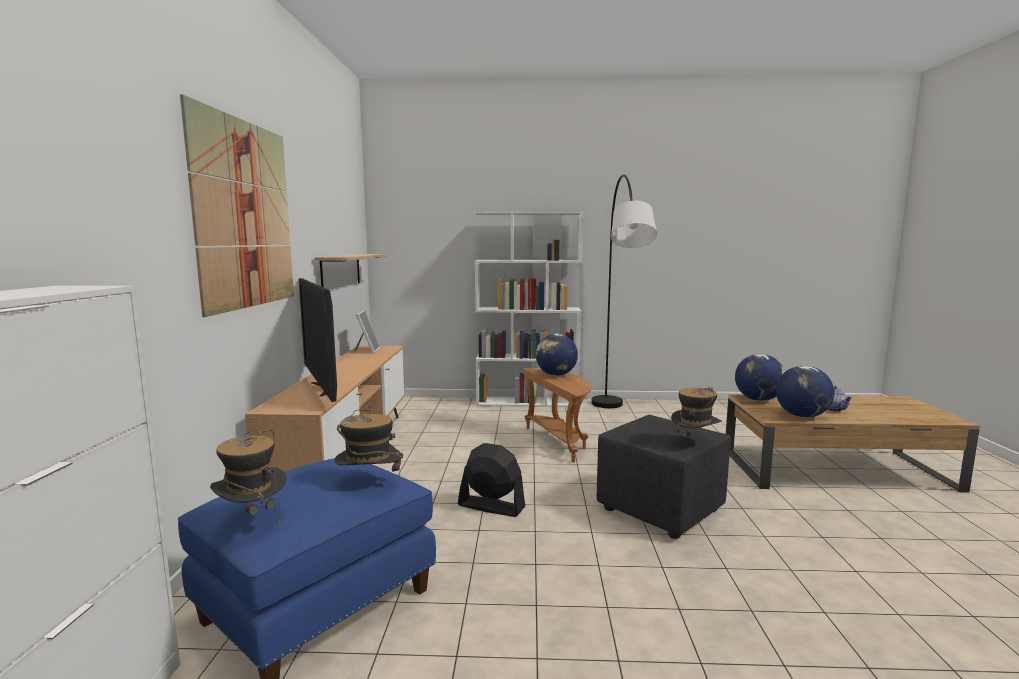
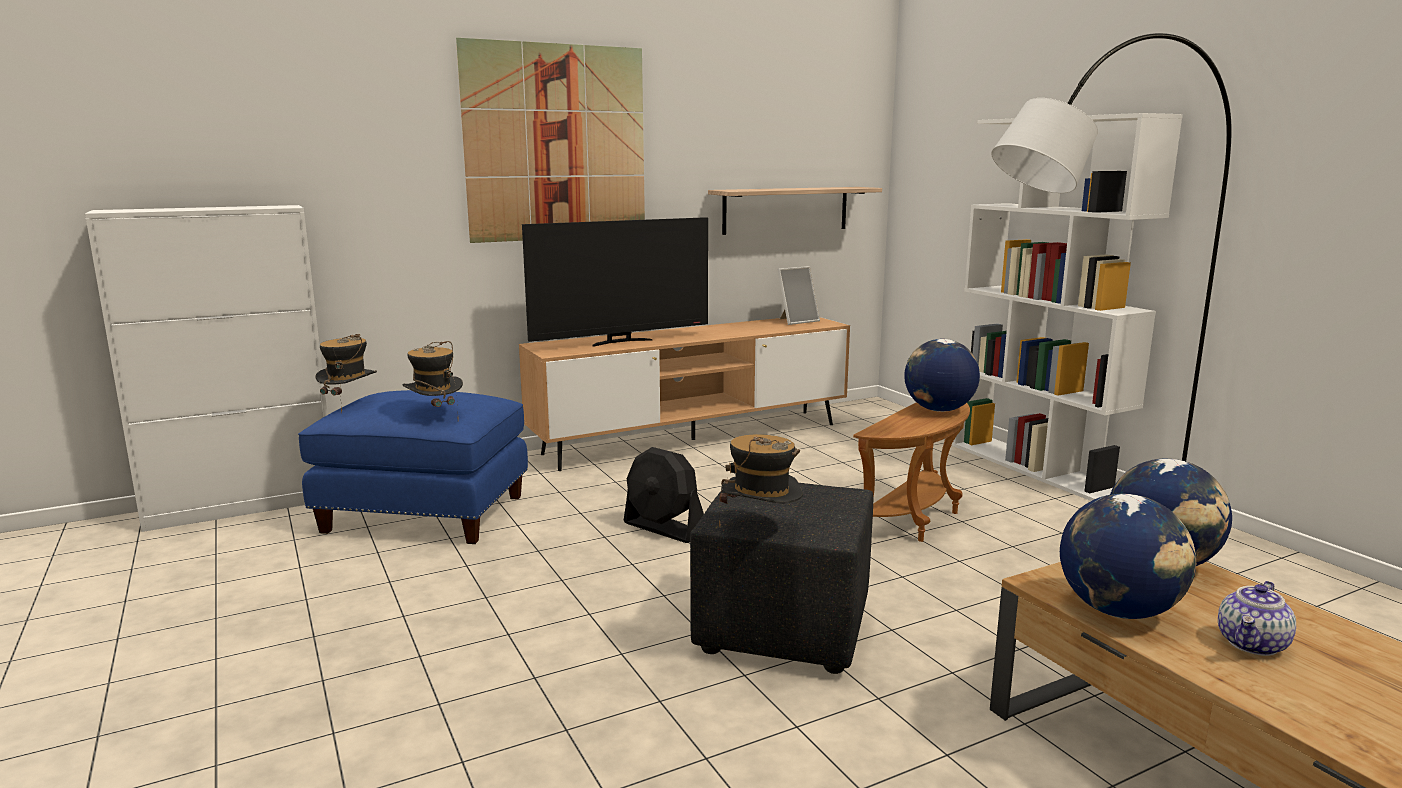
camera: 60 degrees right, 5 degrees up
television [299,278,337,402] -> television turned 150 degrees counterclockwise [522,217,708,347]
black fan [458,443,525,517] -> black fan turned 135 degrees clockwise [623,447,704,543]

